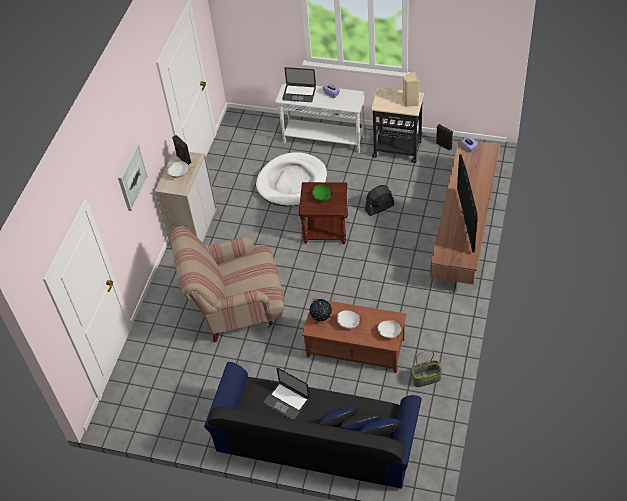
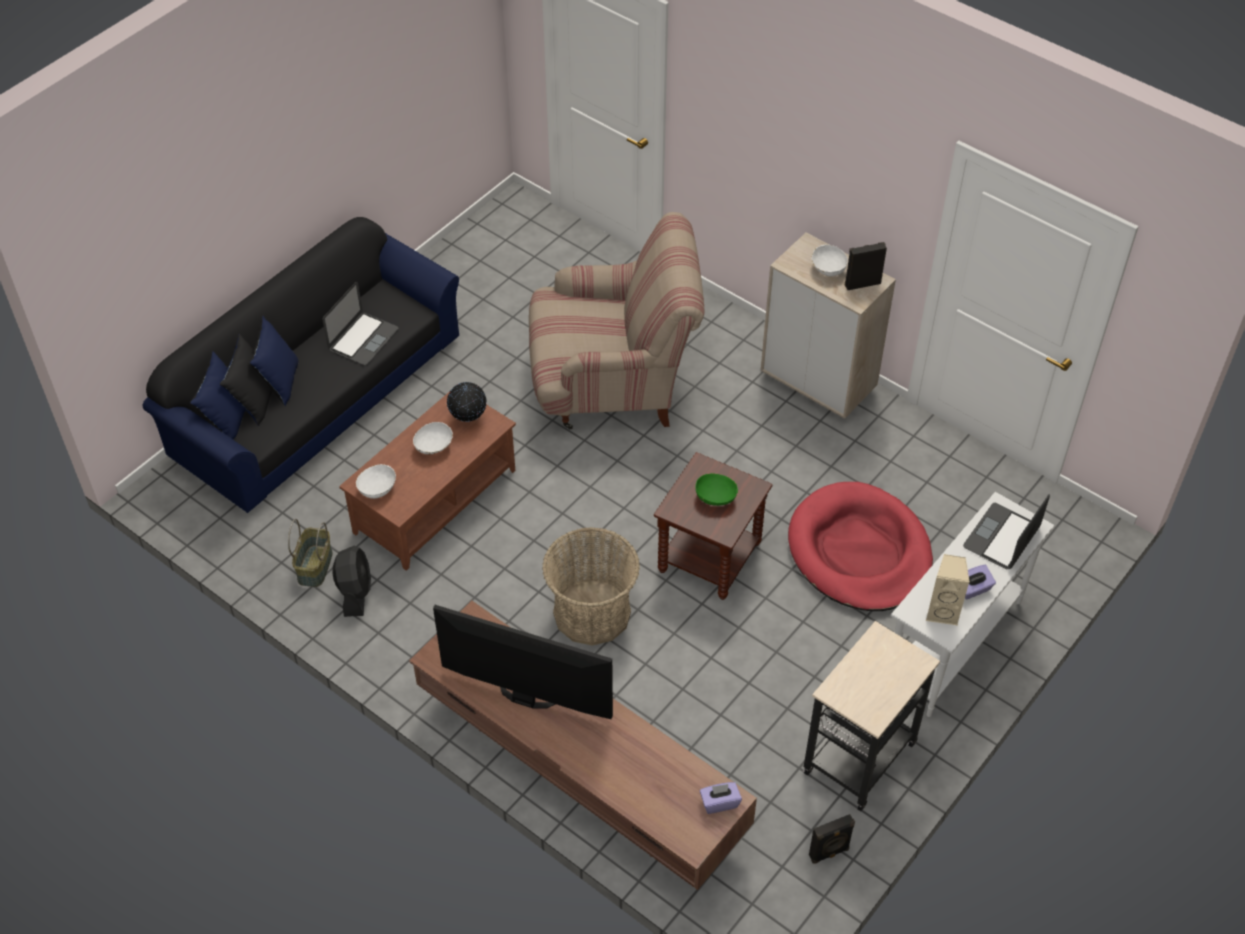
camera: 110 degrees right, 0 degrees up
picture [118,143,148,211] -> none
beige armchair [171,226,284,342] -> beige armchair turned 75 degrees clockwise [529,212,704,430]
white dog bed [256,152,327,206] -> red dog bed [788,482,933,611]
laptop [264,368,310,419] -> laptop turned 150 degrees clockwise [323,282,398,365]
black fan [365,185,394,216] -> black fan moved to [332,546,371,617]
beige speaker [403,72,419,107] -> beige speaker moved to [926,554,970,625]
none -> basket [542,527,640,646]

